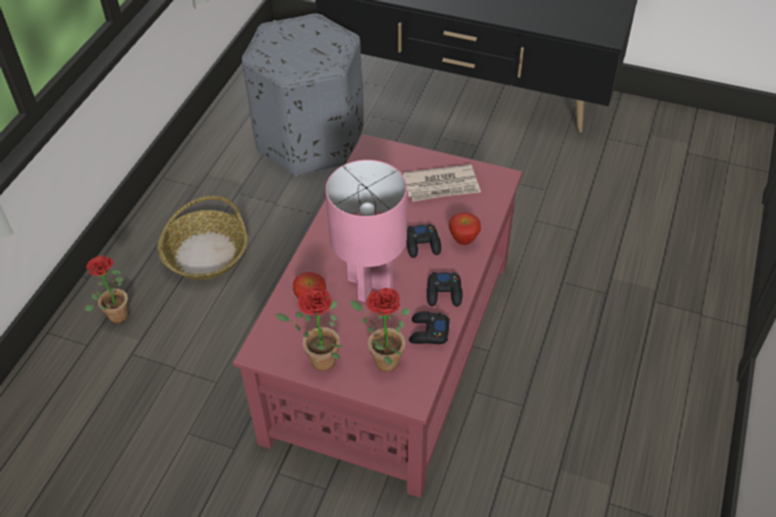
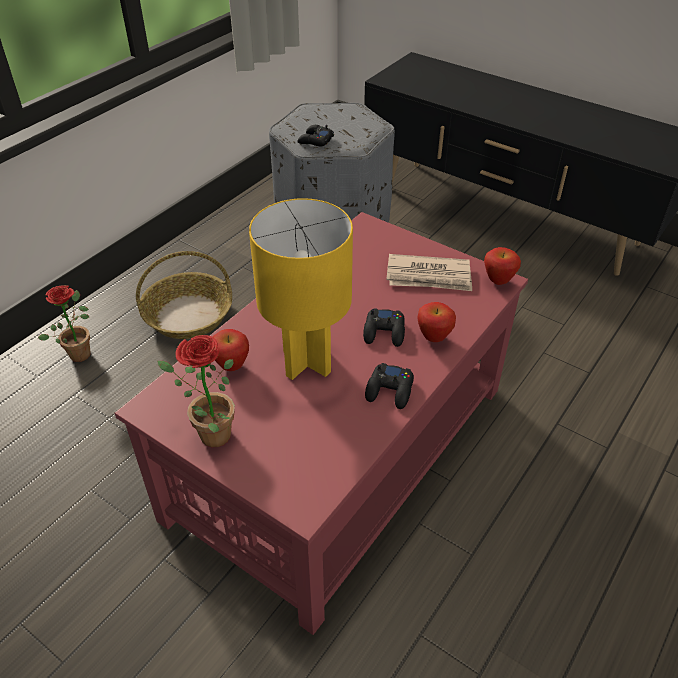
camera: 15 degrees right, 5 degrees down
pink table lamp [325,160,407,302] -> yellow table lamp [249,198,353,380]
potted plant [350,288,410,372] -> none
black game controller [409,311,450,344] -> black game controller moved to [297,125,334,146]
none -> apple [484,247,521,285]

